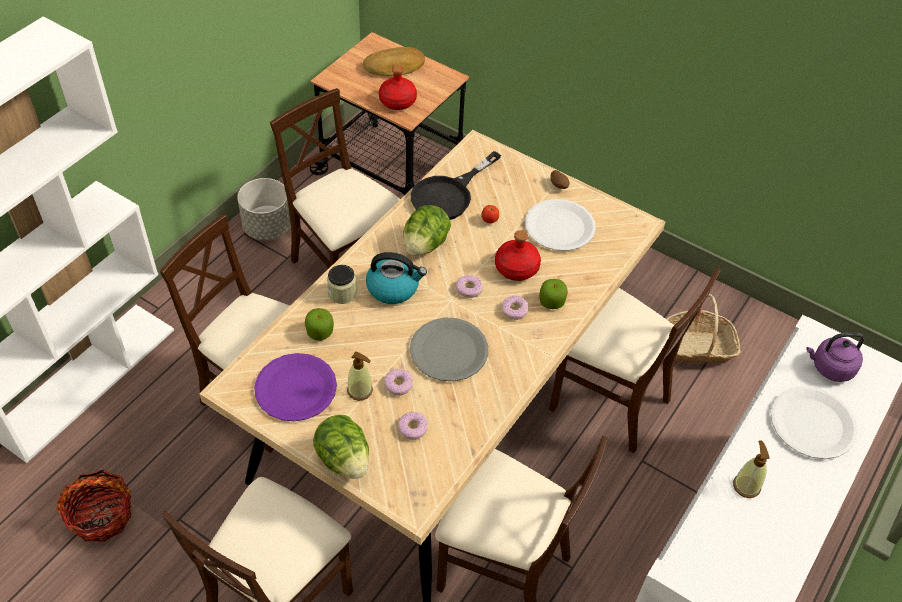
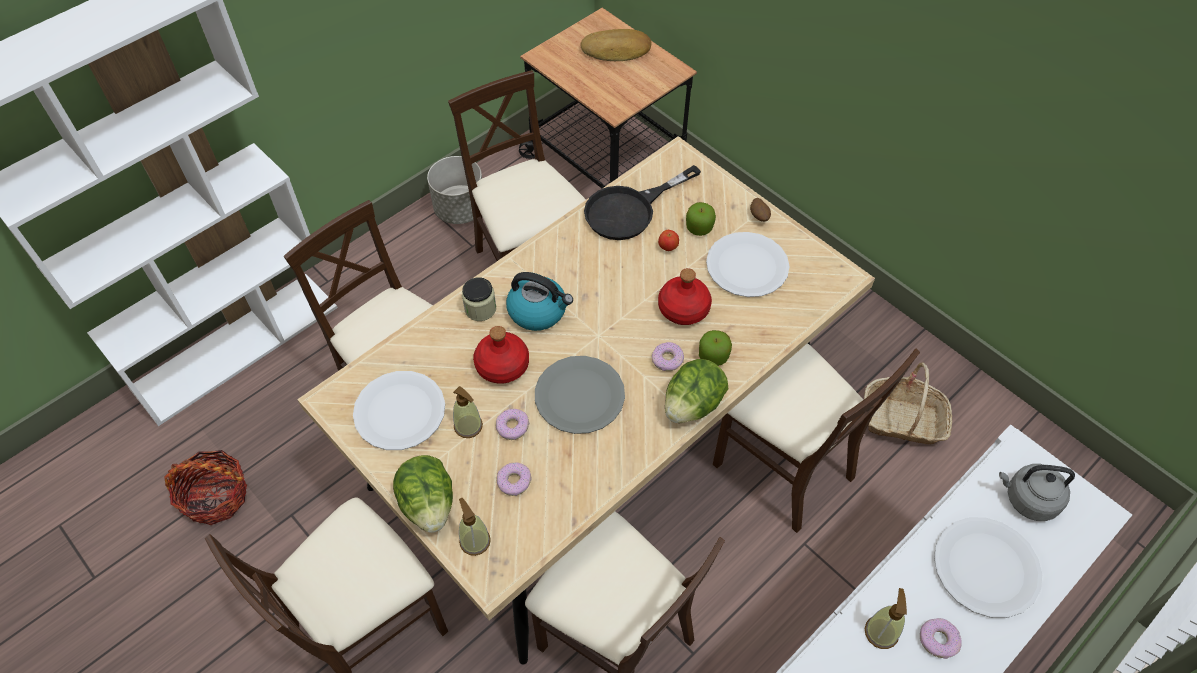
camera: 15 degrees right, 5 degrees up
purple plate [254,353,337,421] -> white plate [353,371,445,450]
apple [305,308,334,341] -> apple moved to [686,202,716,236]
red bottle [379,66,417,110] -> red bottle moved to [473,326,529,384]
lettuce [403,205,451,256] -> lettuce moved to [665,359,728,423]
donut [456,275,483,298] -> donut moved to [920,618,962,659]
purple kettle [806,333,865,382] -> grey kettle [999,464,1075,521]
none -> soap dispenser [459,498,491,556]

